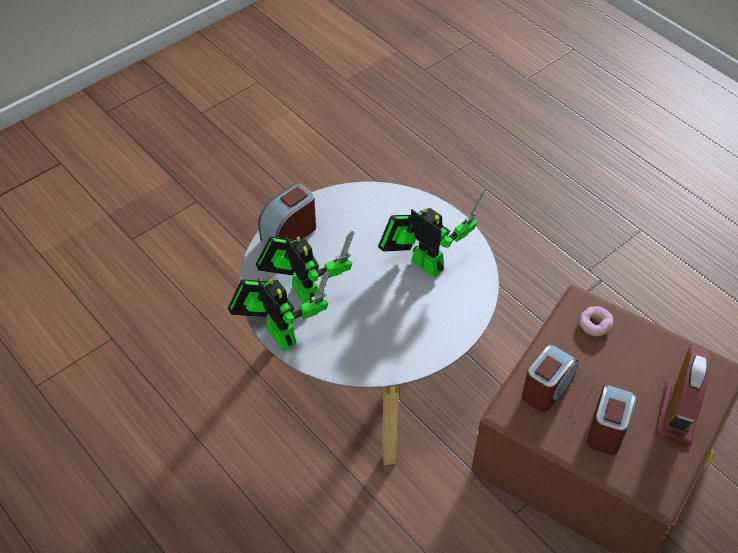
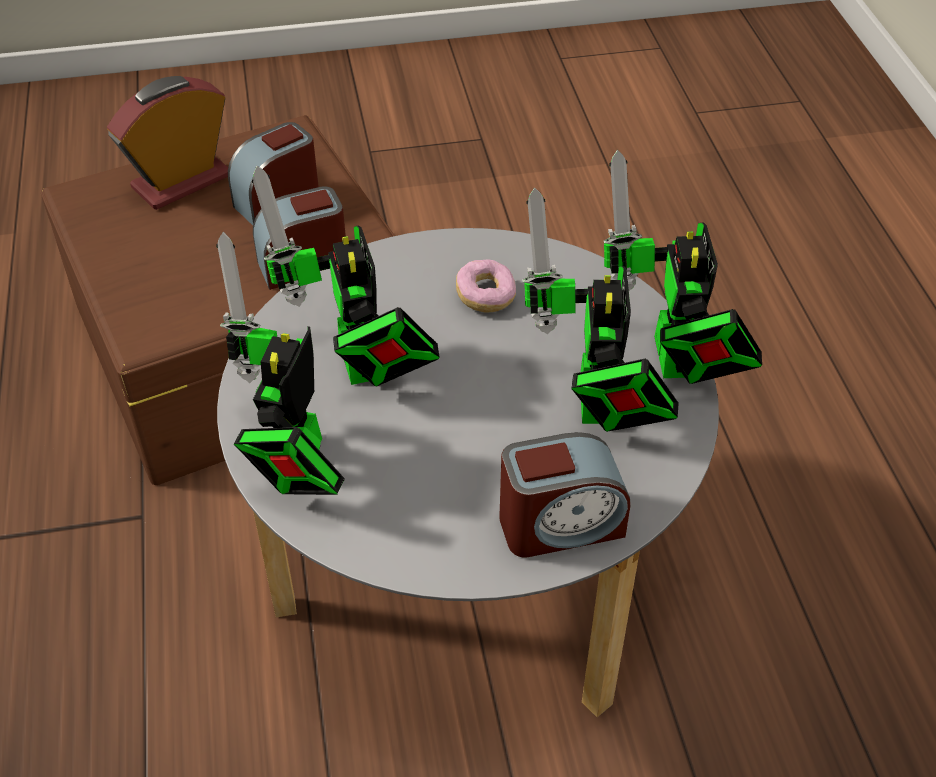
camera: 150 degrees left, 5 degrees down
donut [579,306,613,336] -> donut moved to [456,259,516,313]
none -> toy robot [216,232,345,495]

